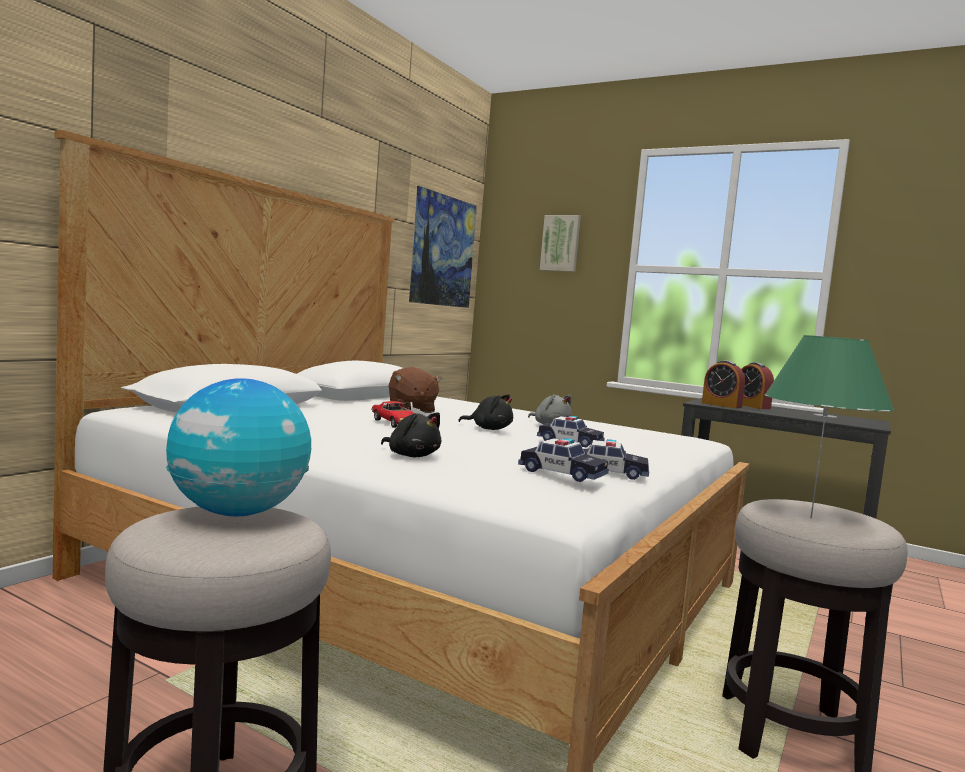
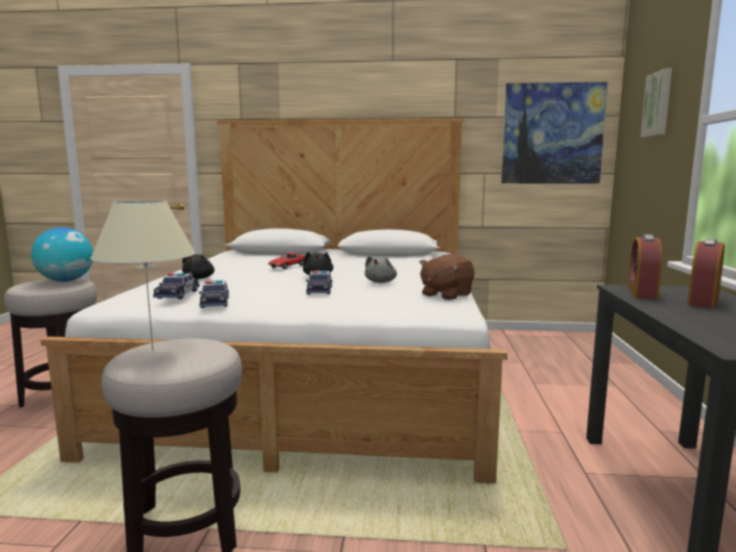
camera: 65 degrees right, 5 degrees up
brown plush toy [389,367,442,413] -> brown plush toy moved to [419,254,475,300]
green table lamp [765,335,894,518] -> beige table lamp [90,200,195,350]

